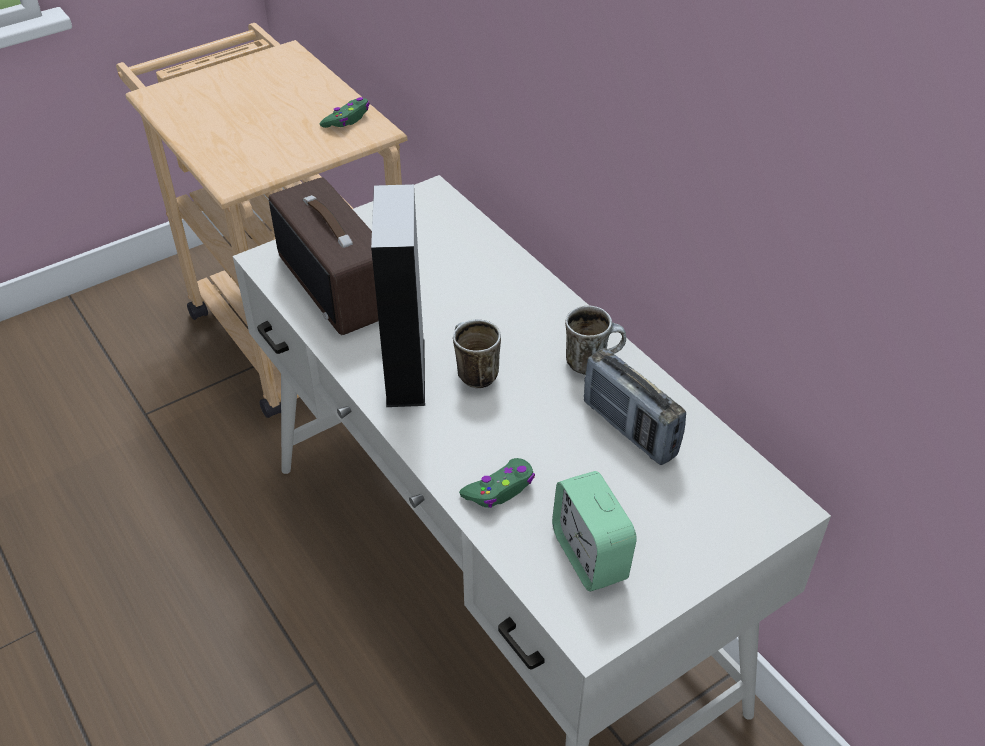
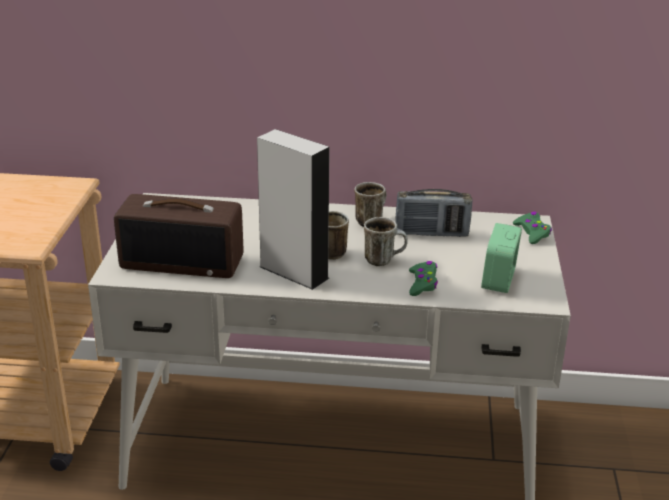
camera: 50 degrees left, 15 degrees down
green game controller [320,97,370,128] -> green game controller moved to [513,212,552,244]
alarm clock [552,471,637,592] -> alarm clock turned 90 degrees clockwise [481,223,522,293]
none -> mug [364,217,408,266]

